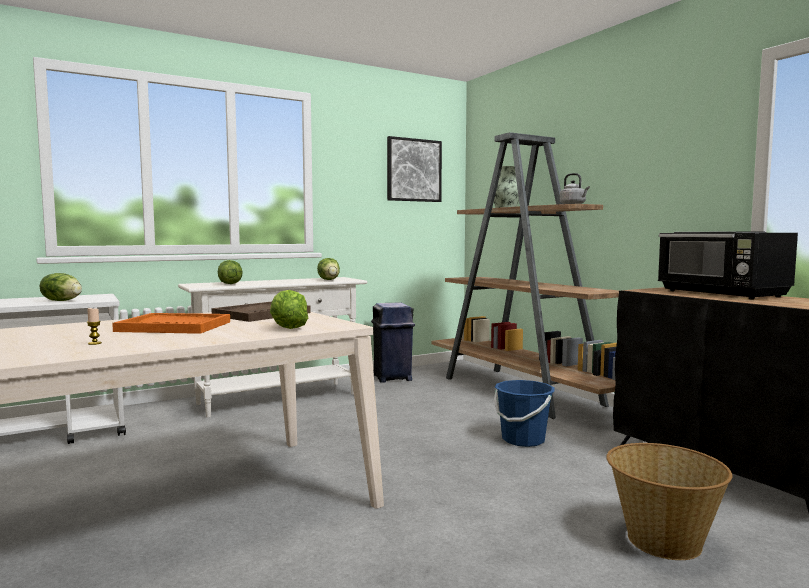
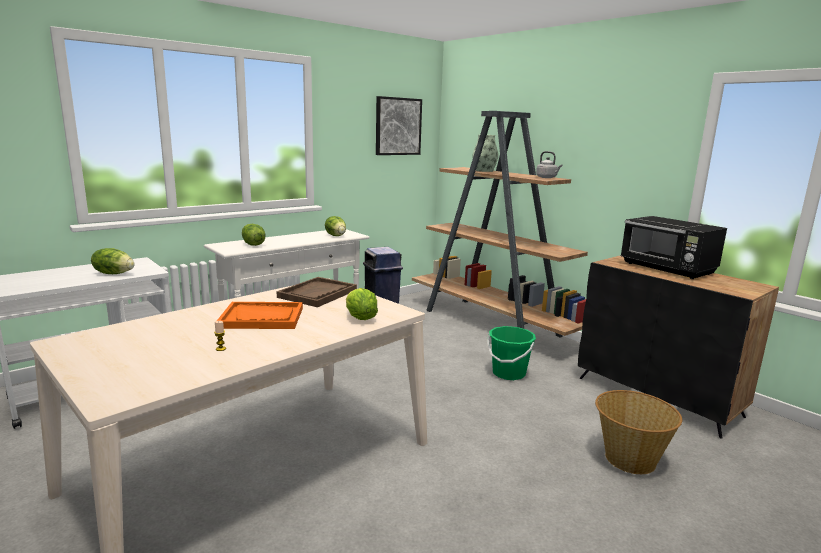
camera: 10 degrees left, 10 degrees up
blue bucket [494,380,555,447] -> green bucket [487,326,536,380]

